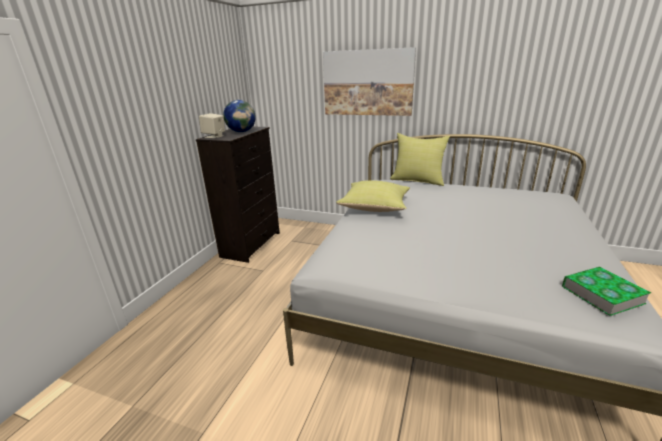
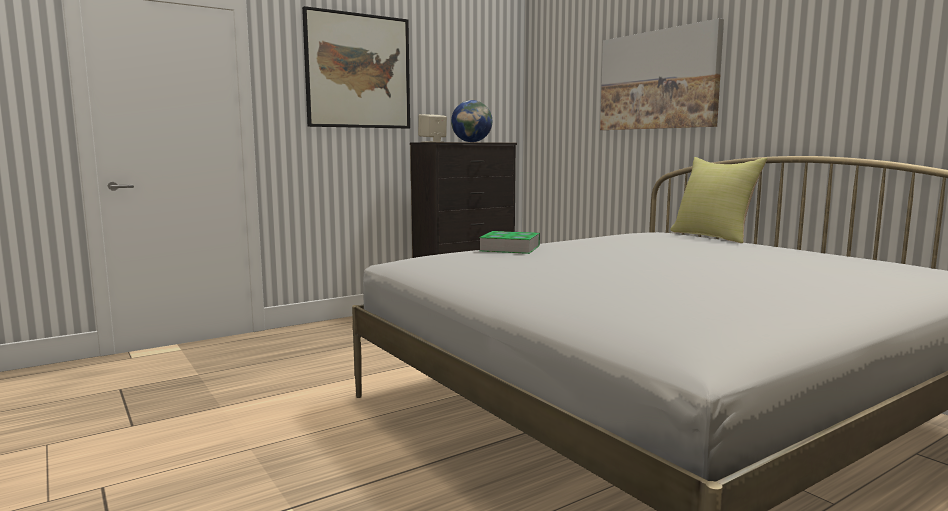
camera: 35 degrees right, 15 degrees down
yellow pillow [336,180,410,212] -> none
book [562,267,651,316] -> book moved to [479,231,540,254]
none -> picture [302,6,410,128]

